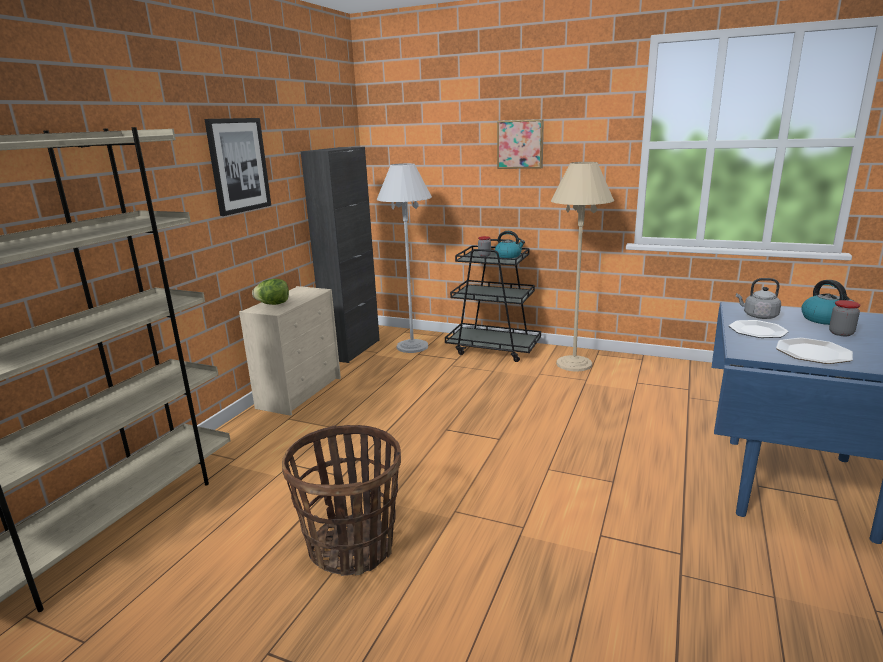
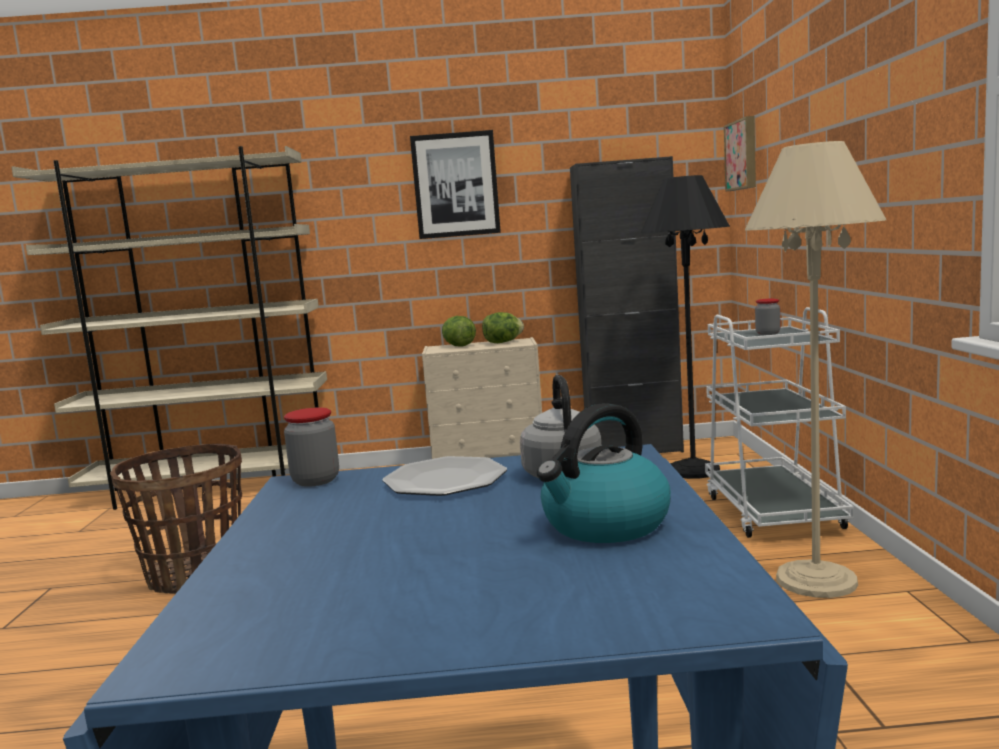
camera: 65 degrees right, 10 degrees down
white floor lamp [377,163,432,353] -> black floor lamp [641,175,730,479]
black cart [445,239,541,362] -> white cart [705,307,854,538]
kettle [495,231,525,258] -> none
picture [497,119,544,169] -> picture moved to [724,116,756,192]
plate [776,338,853,364] -> none
jar [829,300,860,336] -> jar moved to [284,407,339,487]
none -> lettuce [482,312,524,343]

